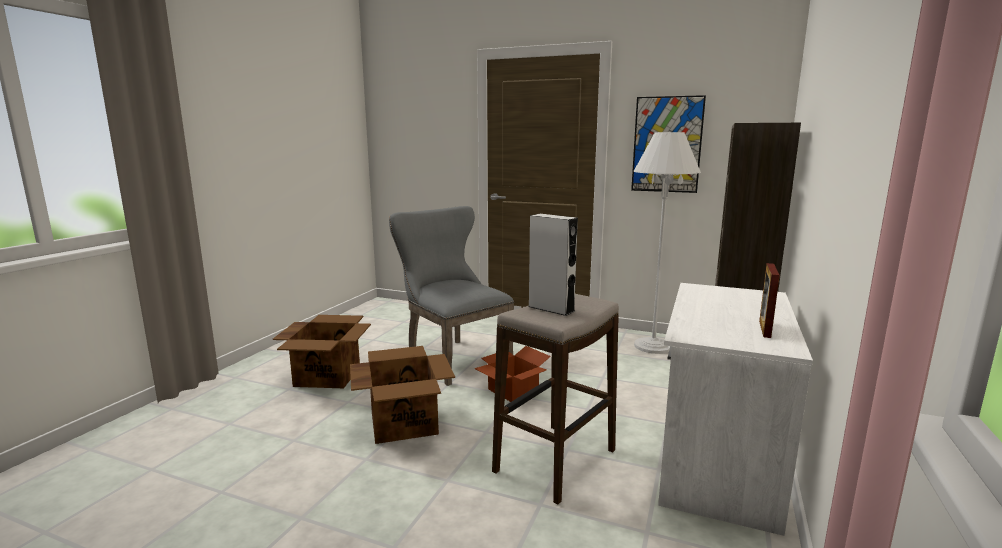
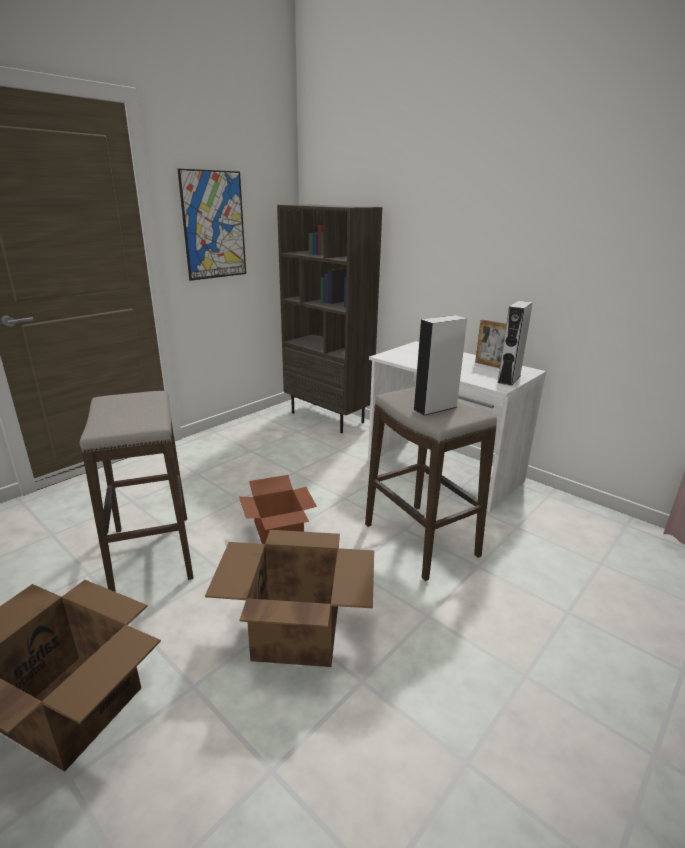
camera: 70 degrees left, 10 degrees up
grey chair [389,206,514,386] -> stool [80,391,193,592]
white floor lamp [633,132,701,354] -> none
none -> grey speaker [497,301,533,386]

